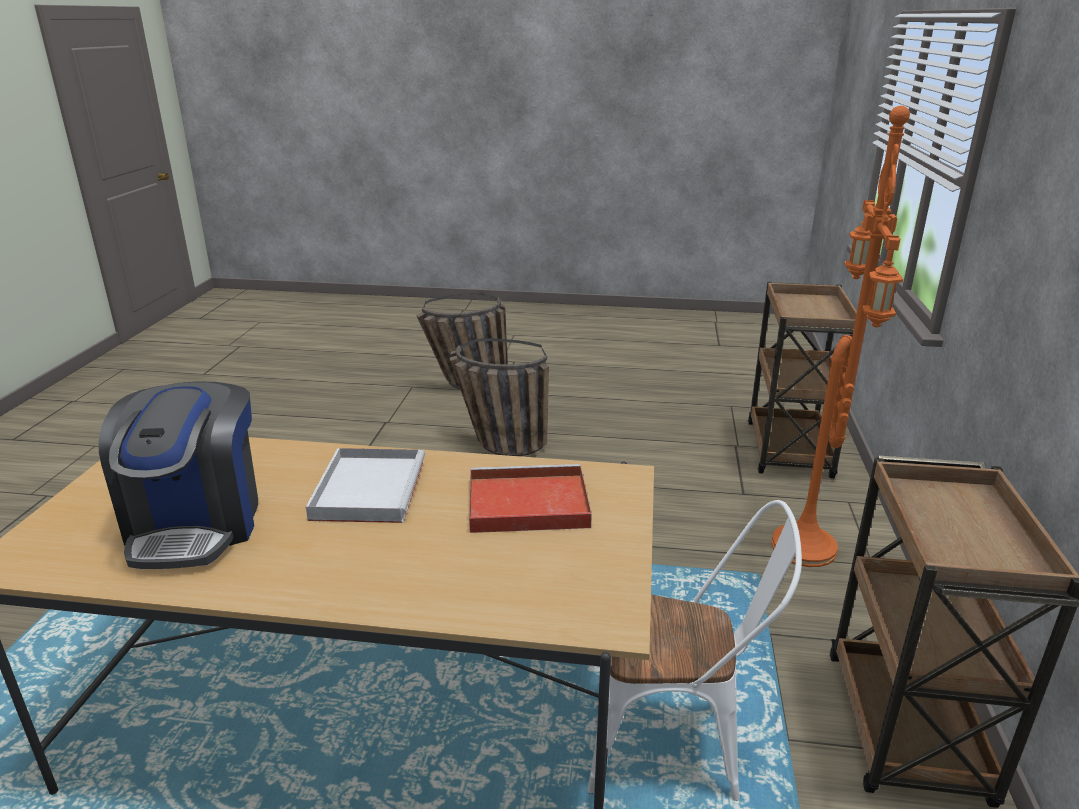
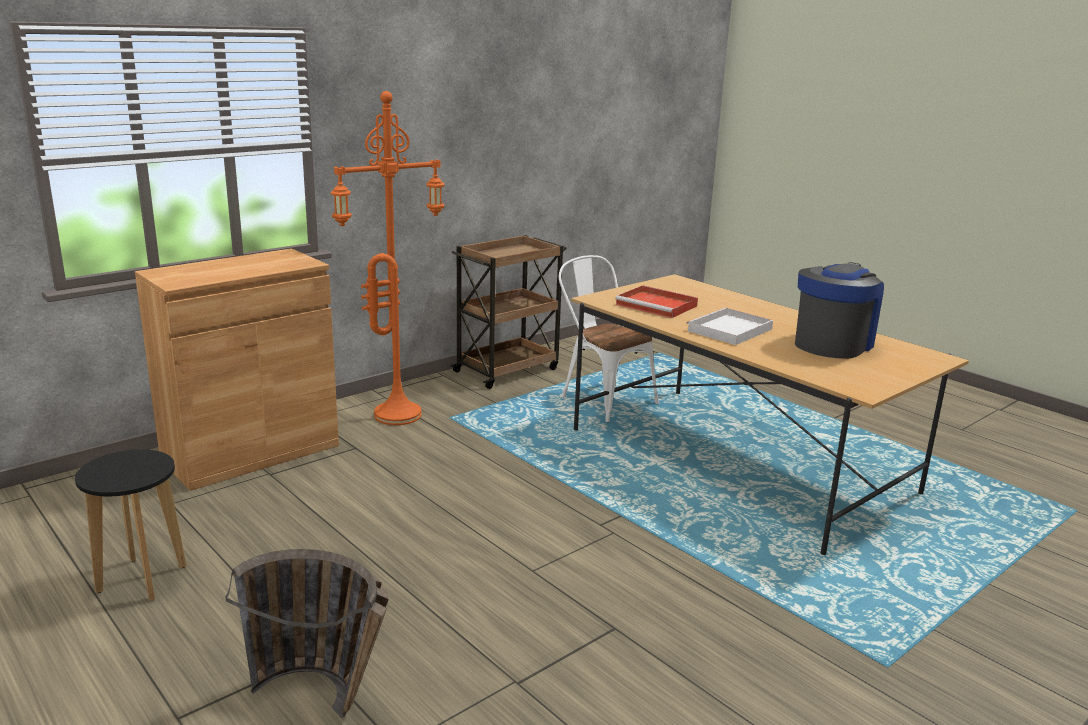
camera: 140 degrees left, 5 degrees down
basket [449,338,549,456] -> none
brown cart [748,282,857,479] -> brown cabinet [135,248,339,491]
none -> black stool [75,449,187,601]

